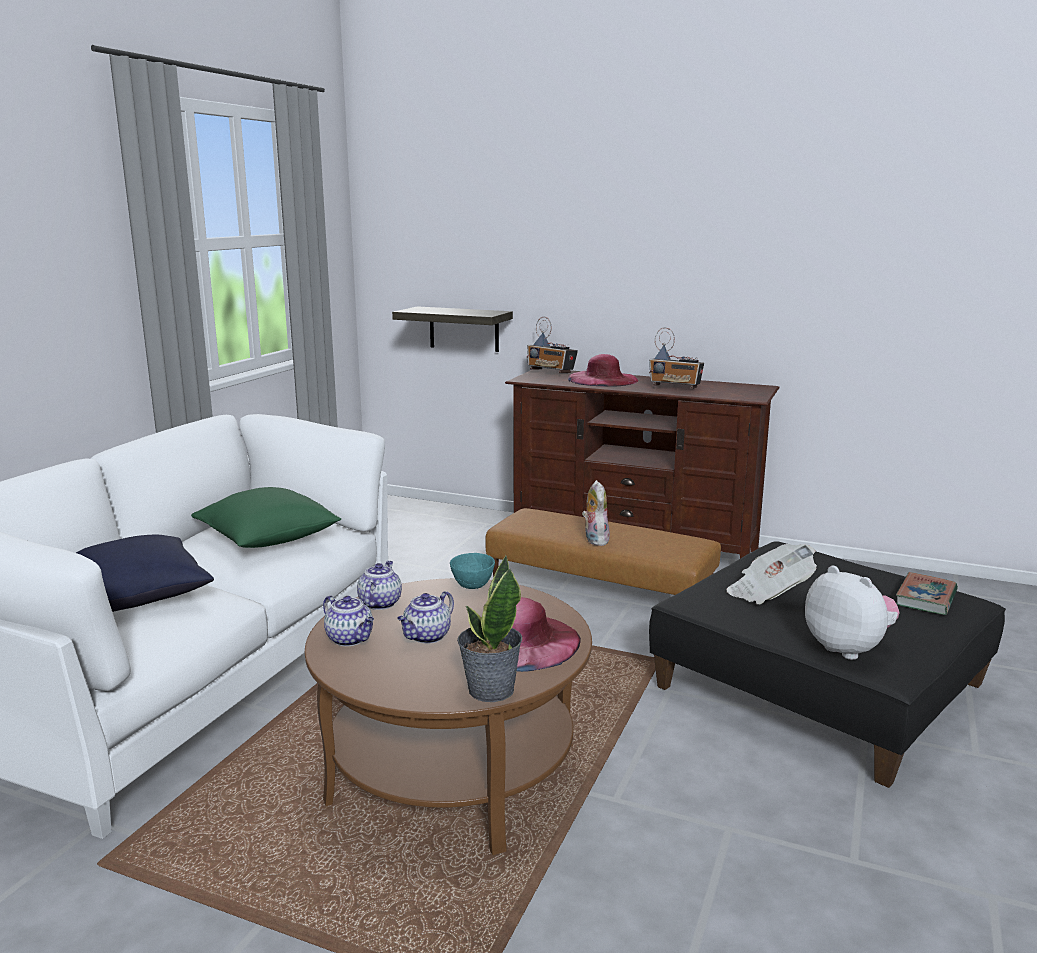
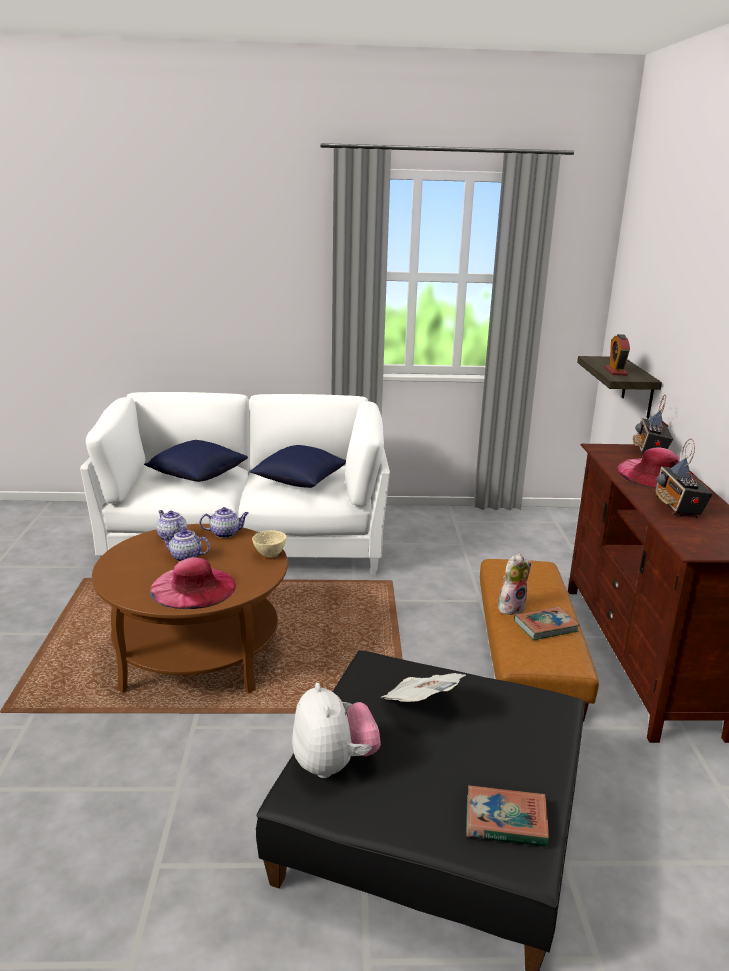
camera: 65 degrees right, 5 degrees up
green pillow [191,487,341,548] -> blue pillow [250,445,346,488]
teapot [323,595,374,646] -> teapot turned 120 degrees clockwise [156,510,187,541]
turquoise bowl [450,553,495,589] -> beige bowl [252,530,287,558]
potted plant [457,556,522,702] -> none
plush toy [805,565,900,660] -> plush toy turned 45 degrees counterclockwise [292,683,381,778]
none -> book [514,607,580,640]
none -> alarm clock [605,334,630,375]

